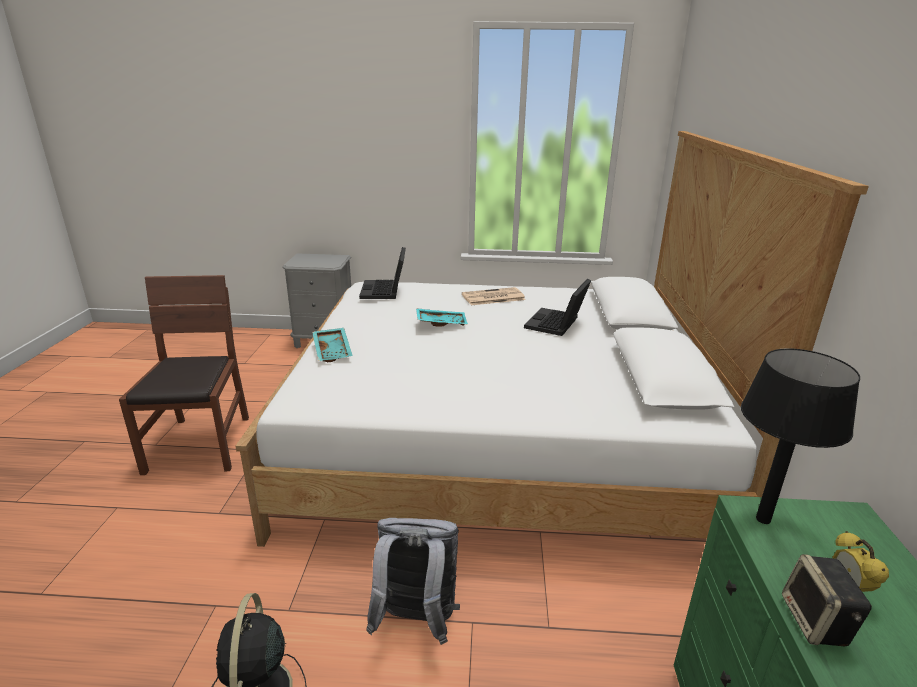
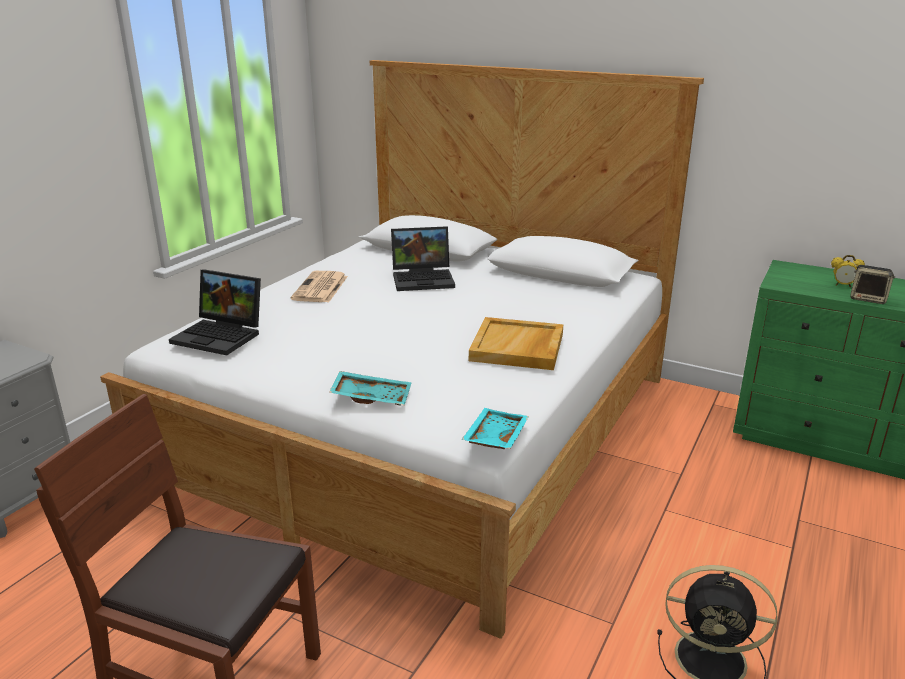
camera: 65 degrees left, 0 degrees up
grey backpack [366,518,460,645] -> none
turquoise tray [416,308,468,326] -> turquoise tray moved to [461,408,529,449]
laptop [524,279,591,336] -> laptop turned 60 degrees counterclockwise [391,226,455,291]
black table lamp [741,348,860,524] -> none
none -> beige tray [469,317,563,370]

